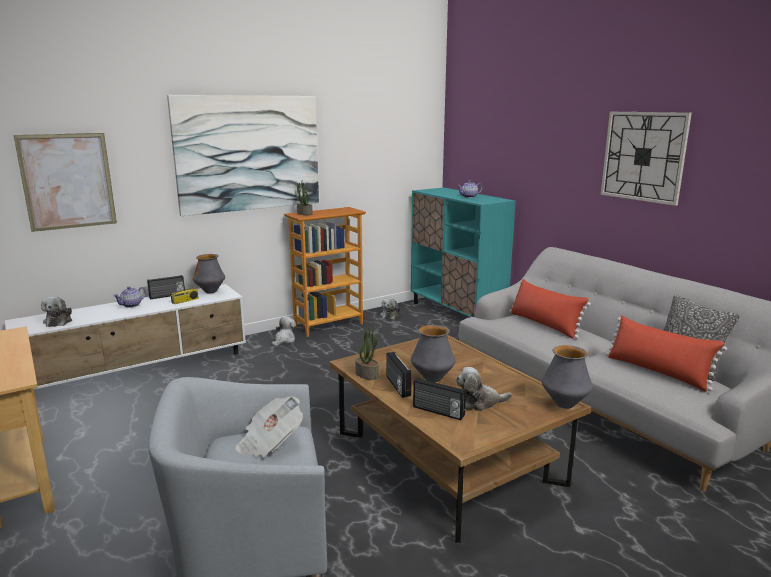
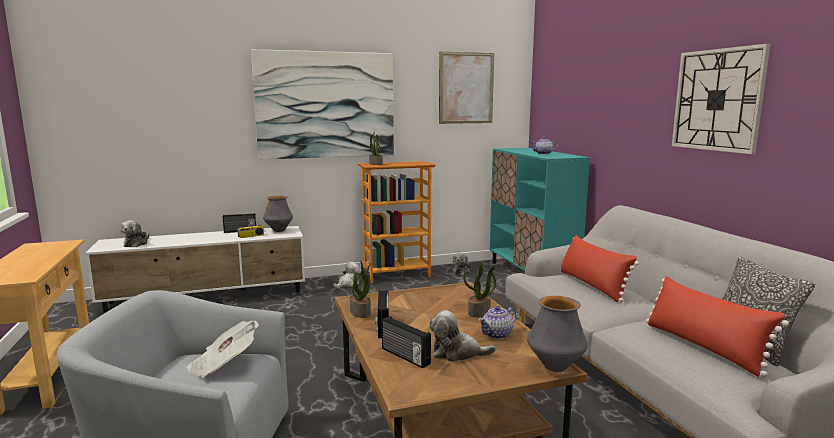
camera: 15 degrees right, 5 degrees down
picture [14,133,117,232] -> picture moved to [439,52,494,124]
teapot [113,286,146,308] -> teapot moved to [478,306,516,339]
vase [411,325,456,382] -> none
none -> potted plant [463,261,496,317]

